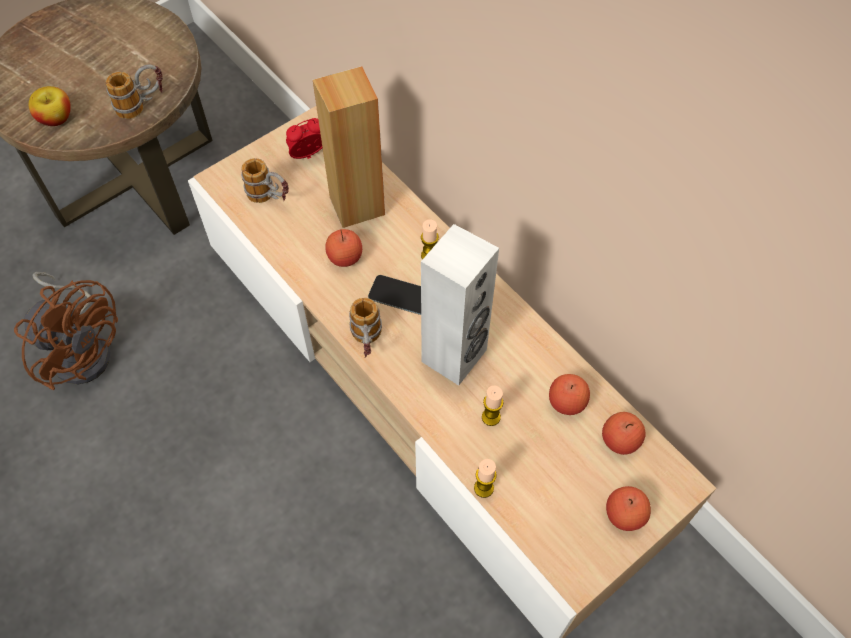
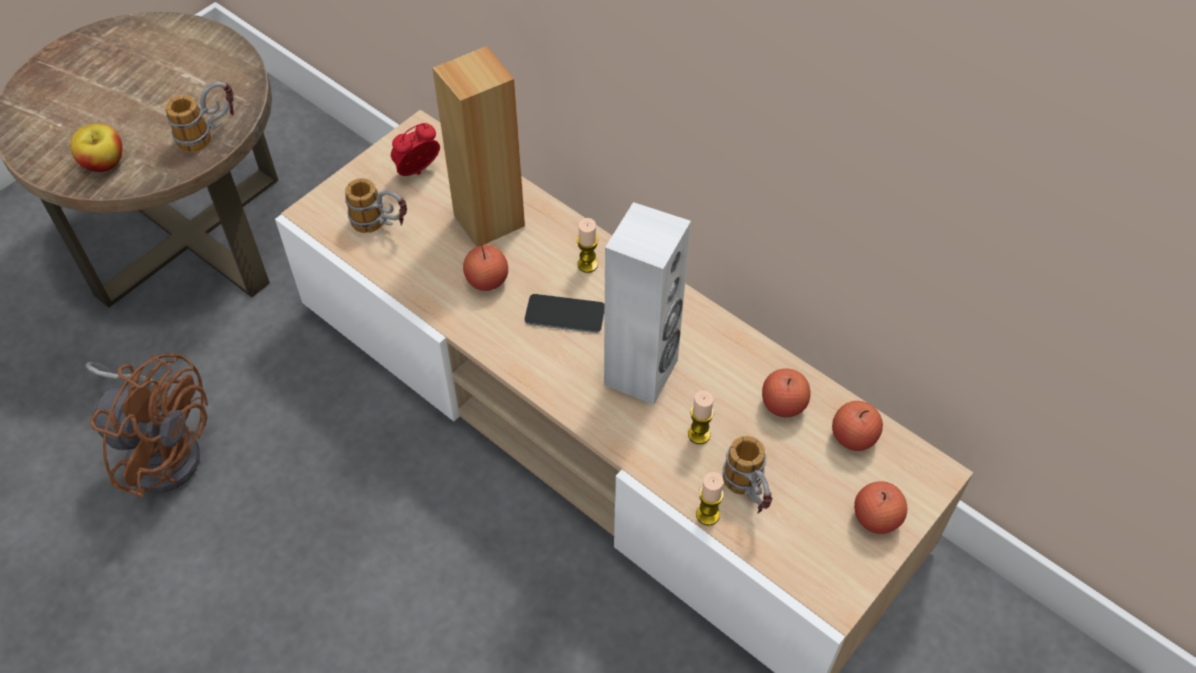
camera: 10 degrees left, 5 degrees down
mug [349,298,382,358] -> mug moved to [723,436,772,514]

